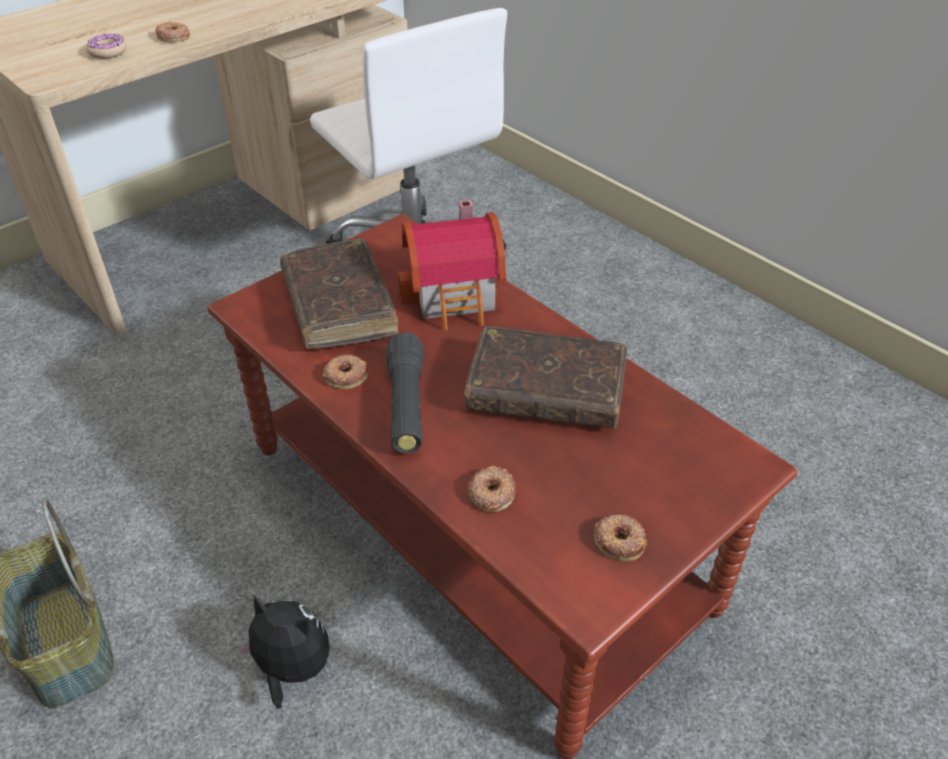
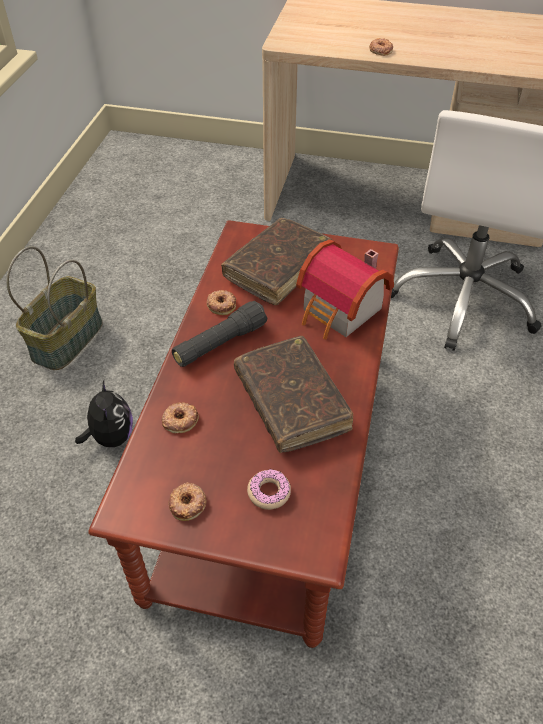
camera: 55 degrees right, 5 degrees up
donut [86,34,127,59] -> donut moved to [247,469,291,510]

